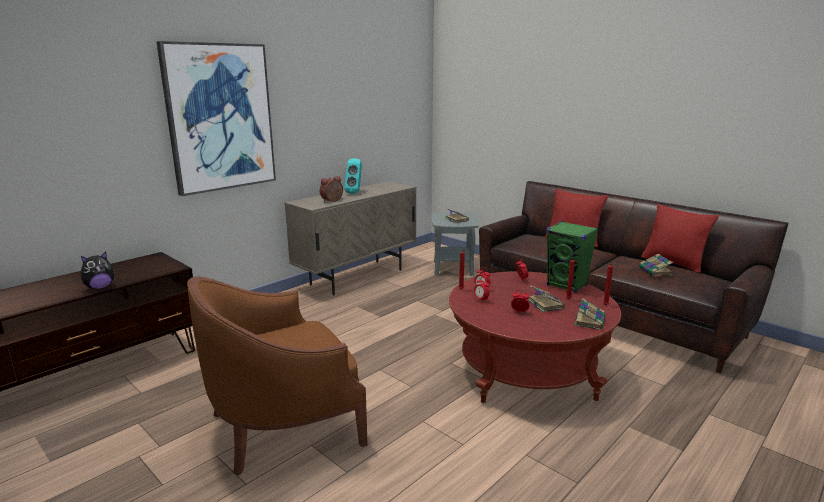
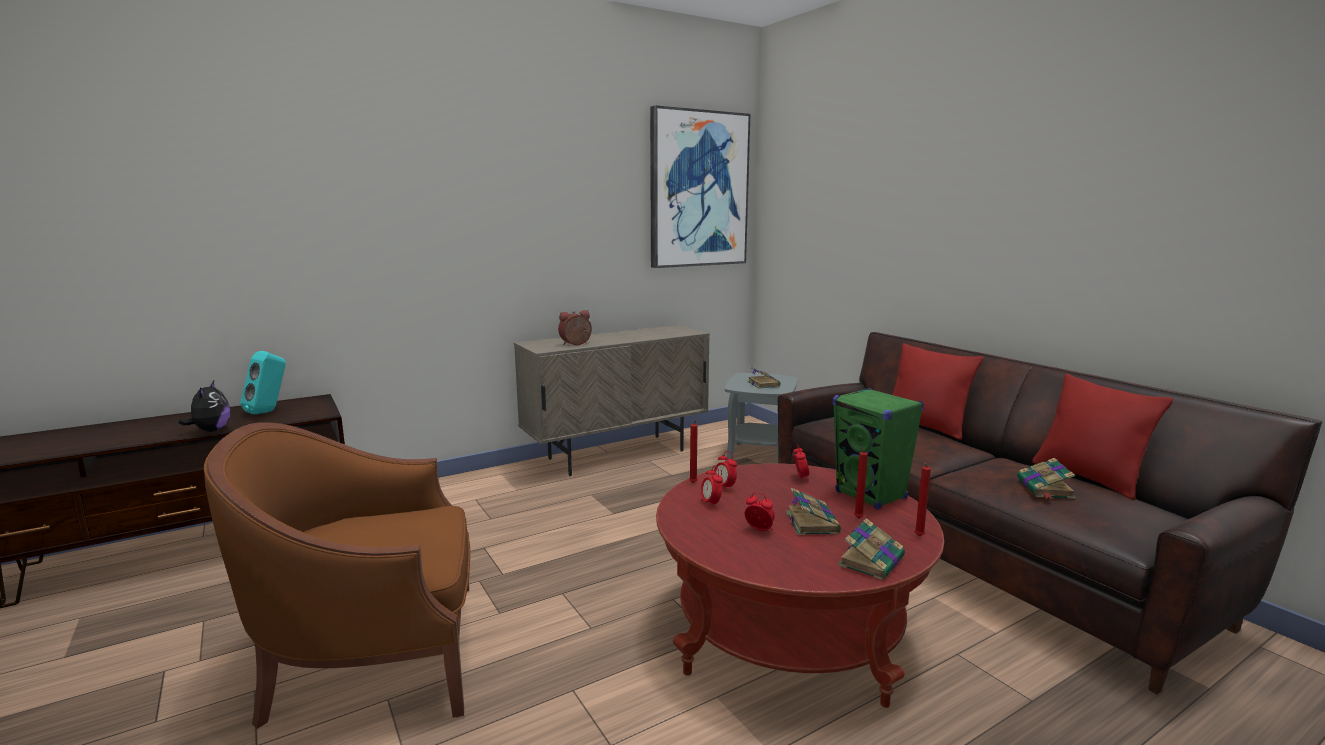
camera: 15 degrees right, 5 degrees down
plush toy [81,251,115,289] -> plush toy turned 75 degrees counterclockwise [178,381,231,432]
picture [156,41,276,196] -> picture moved to [650,105,750,268]
turquoise speaker [344,159,362,194] -> turquoise speaker moved to [240,351,285,414]

